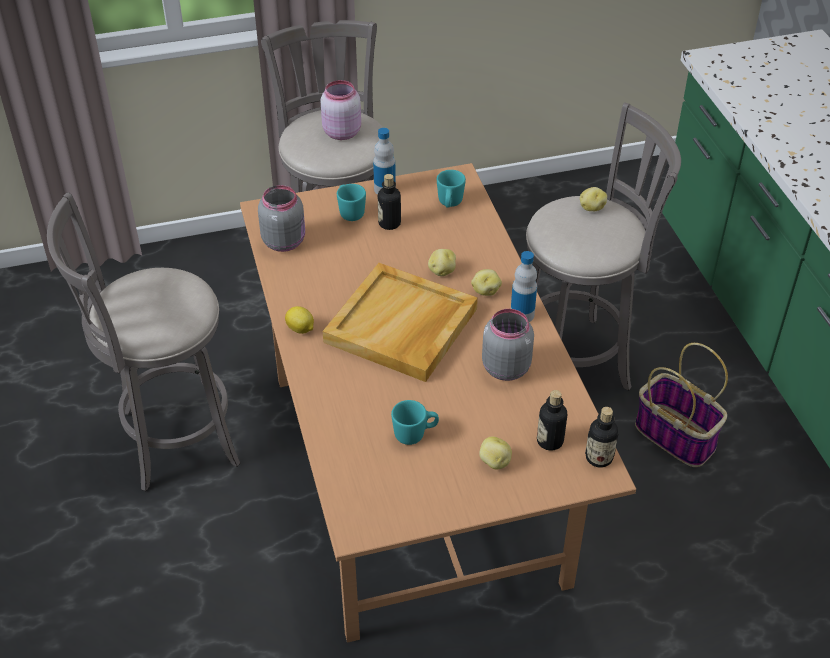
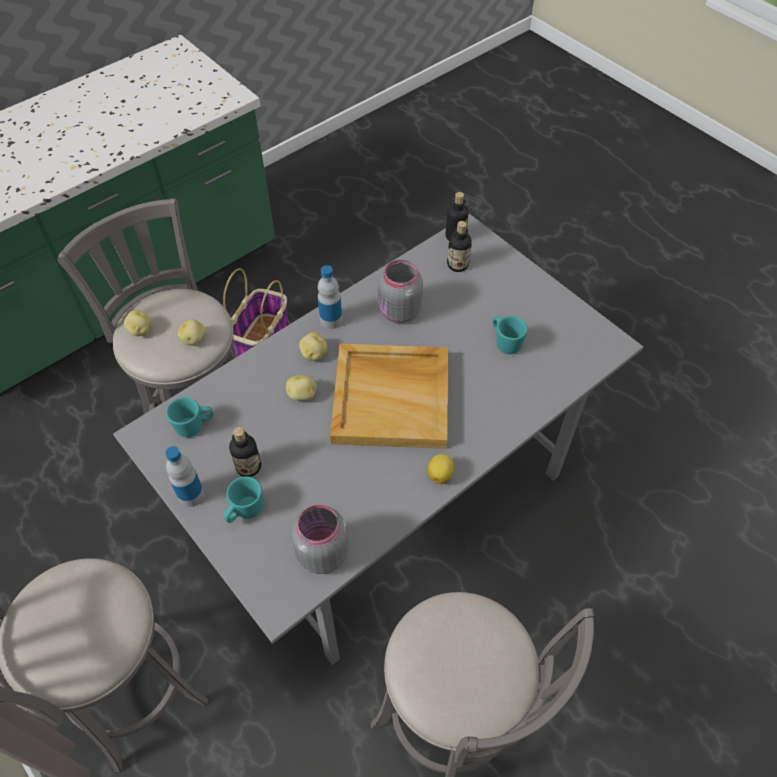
camera: 115 degrees left, 10 degrees up
brown dining table [240,163,636,643] -> grey dining table [113,214,643,665]
pink jar [321,80,361,140] -> none
potato [479,436,512,469] -> potato moved to [178,319,206,346]

